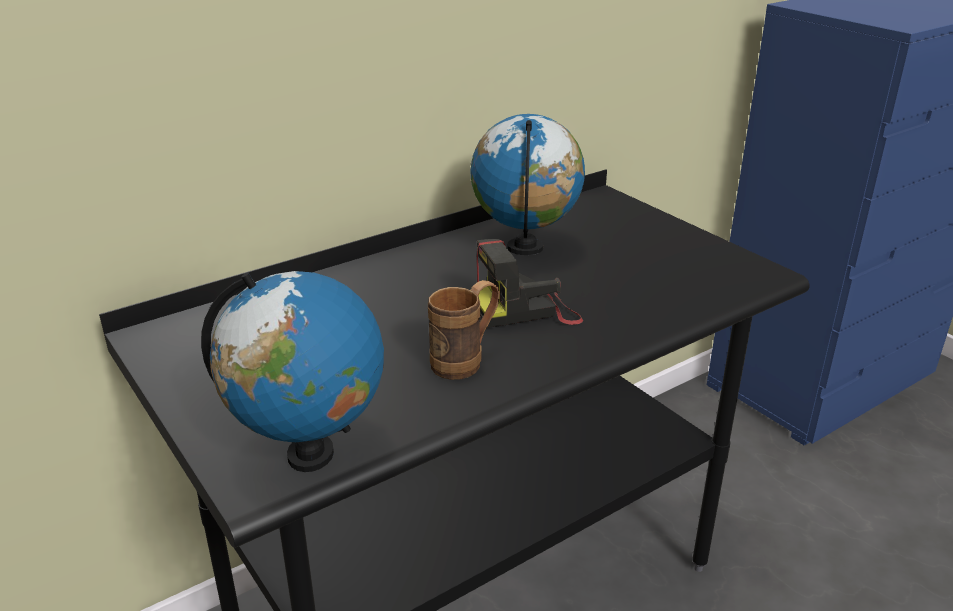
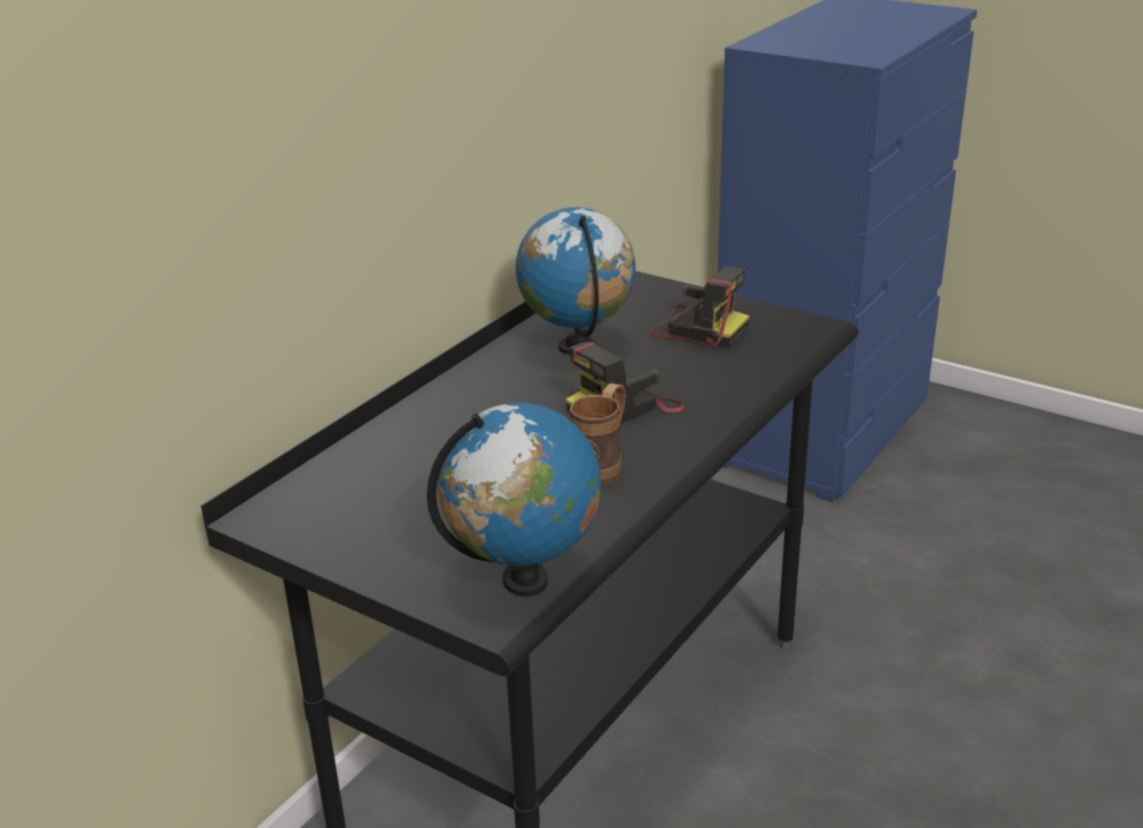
camera: 20 degrees left, 0 degrees up
none -> camera [650,266,749,347]

